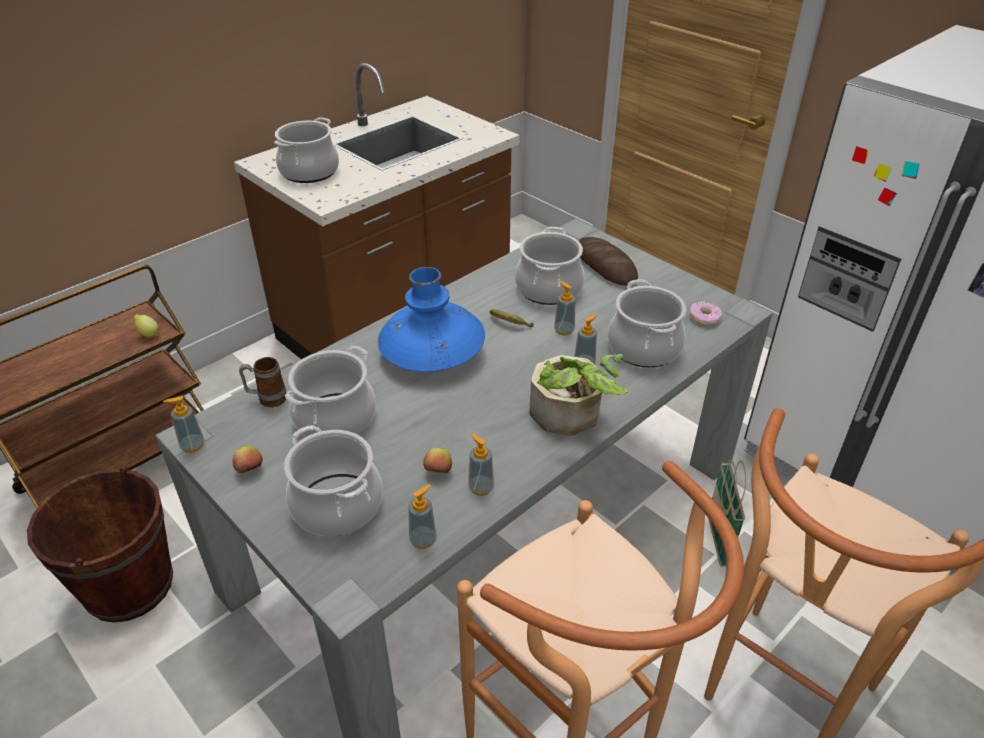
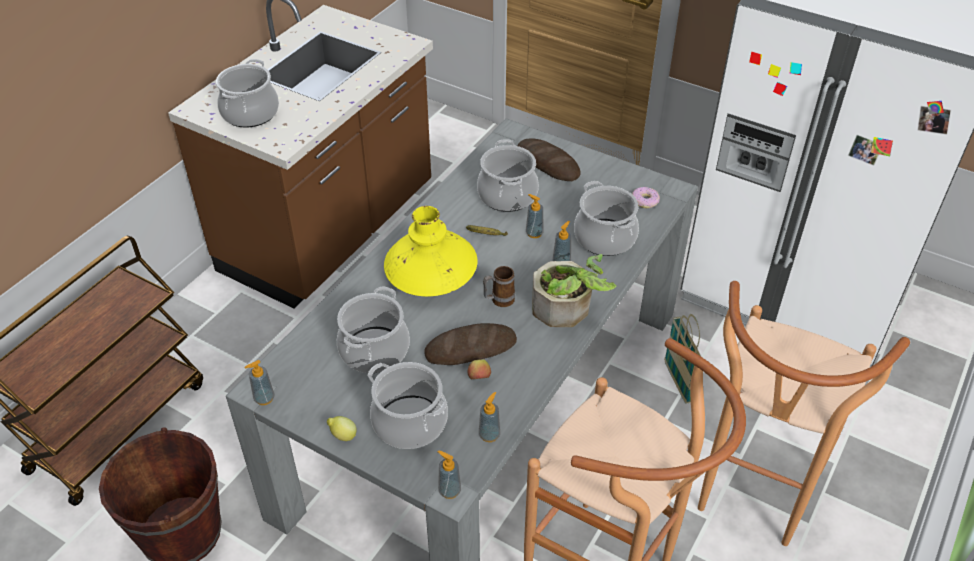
camera: 15 degrees left, 5 degrees up
lemon [134,315,159,338] -> lemon moved to [327,416,356,441]
apple [233,445,263,473] -> none
mug [239,357,286,407] -> mug moved to [483,266,515,307]
blue vase [378,267,485,372] -> yellow vase [384,206,477,297]
soap dispenser [468,433,494,496] -> soap dispenser moved to [438,450,461,499]
none -> bread [424,323,517,365]

